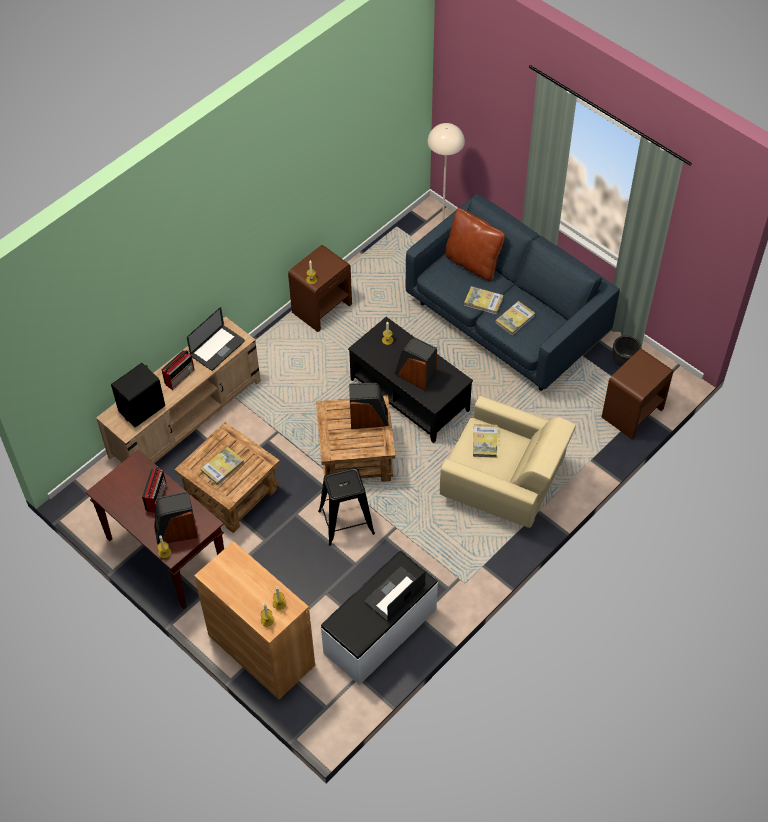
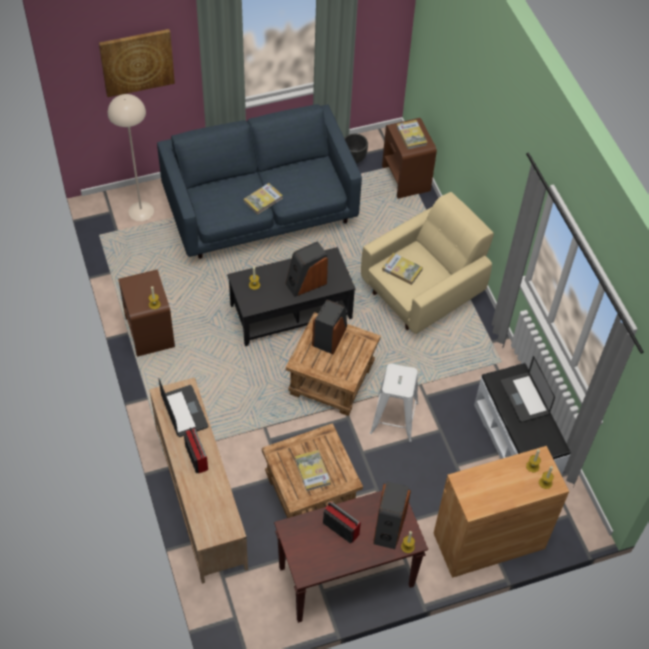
camera: 65 degrees left, 0 degrees up
black speaker [111,363,165,428] -> none
black stool [318,468,375,546] -> white stool [370,363,419,442]
brown pillow [445,208,505,281] -> none
book [496,301,535,335] -> book moved to [397,120,427,150]
none -> picture [99,29,175,97]

